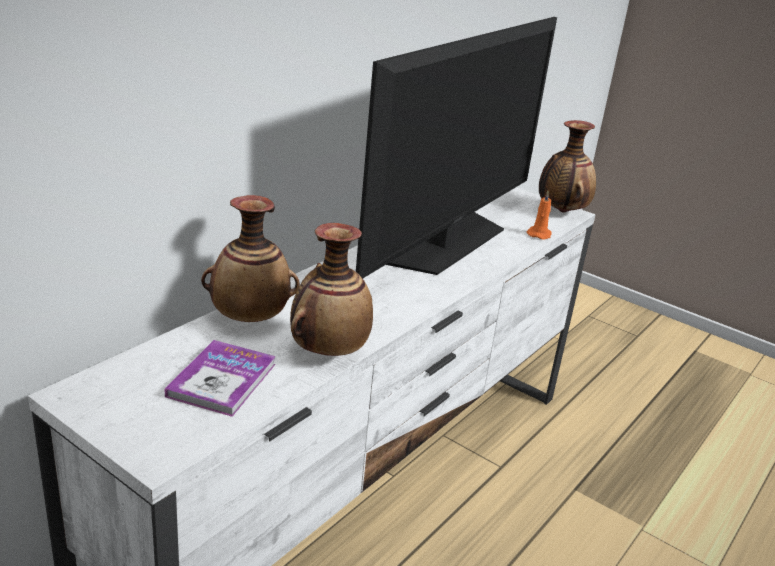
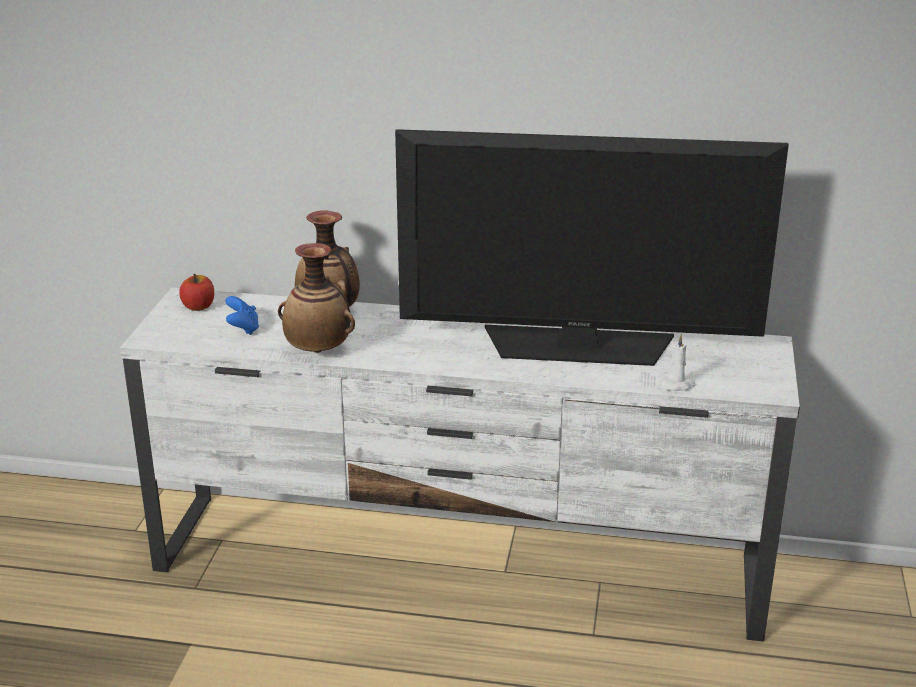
camera: 65 degrees right, 0 degrees up
book [164,340,276,417] -> blue game controller [225,296,259,335]
orange candle [527,191,552,240] -> white candle [660,334,695,391]
vase [539,120,596,213] -> none
none -> apple [179,274,214,311]

